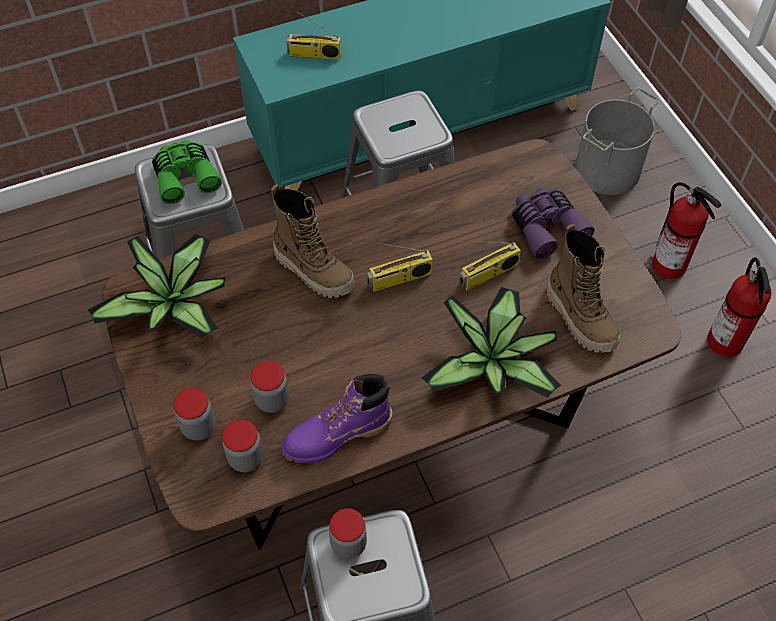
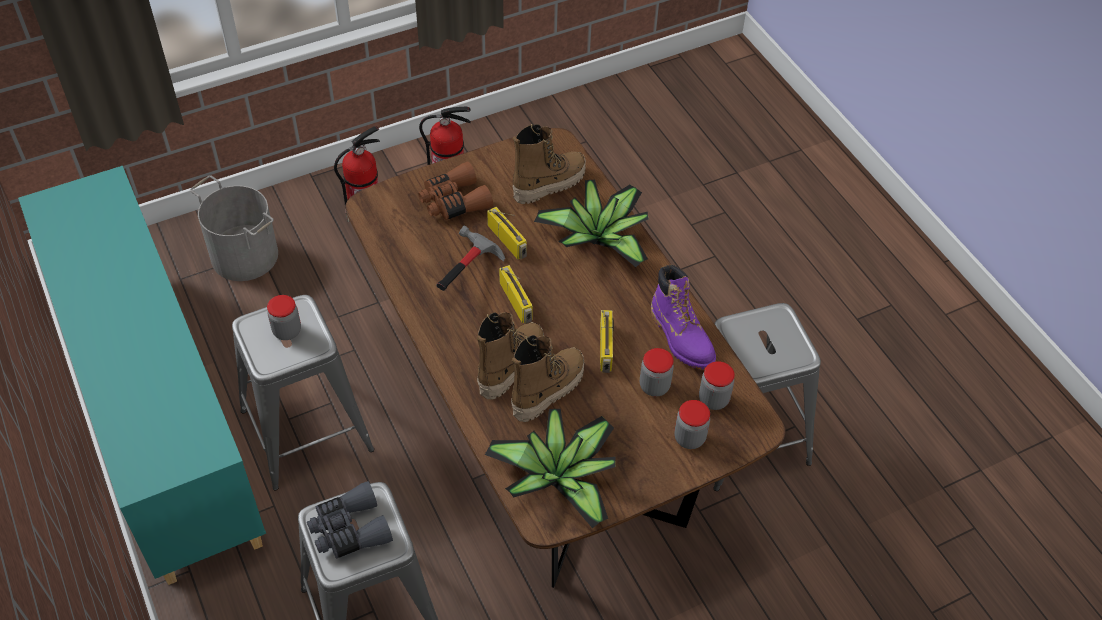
camera: 95 degrees left, 5 degrees down
green binoculars [152,140,222,204] -> grey binoculars [307,481,393,559]
radio [286,11,341,59] -> radio moved to [600,310,614,373]
jar [329,508,367,559] -> jar moved to [267,295,301,340]
purple binoculars [512,187,595,259] -> brown binoculars [418,162,493,220]
none -> hammer [436,225,505,291]
none -> boot [511,335,584,422]

